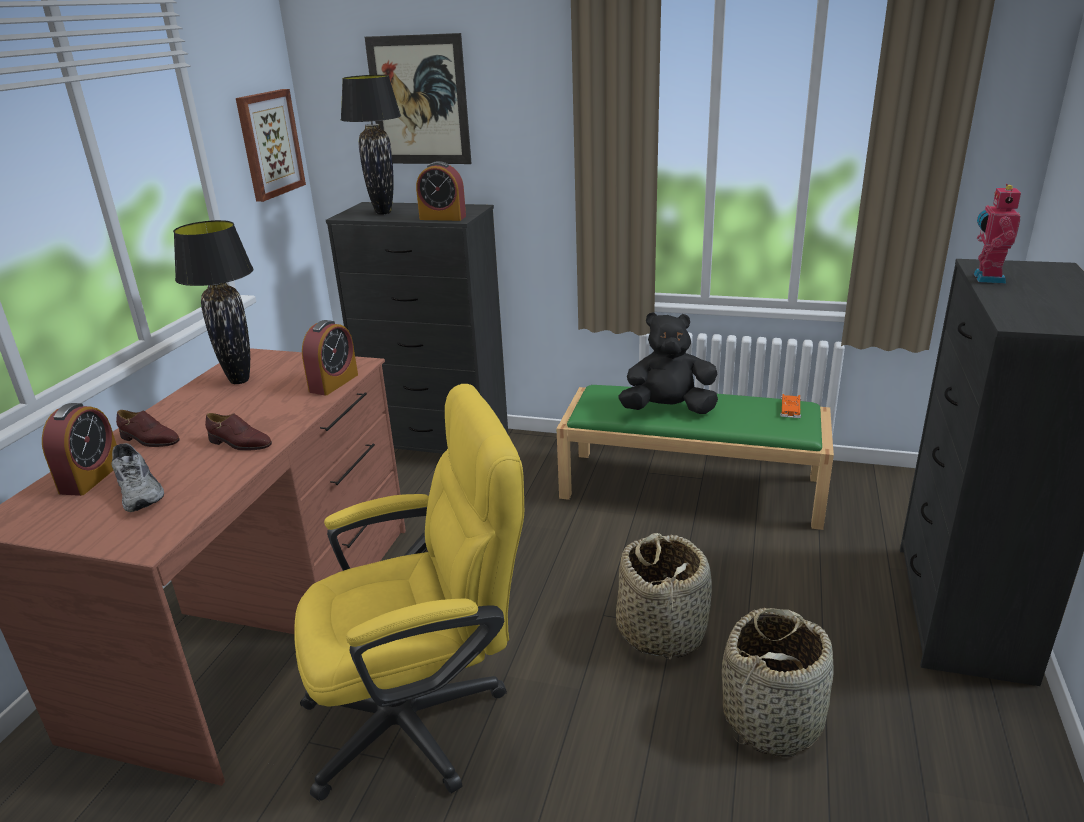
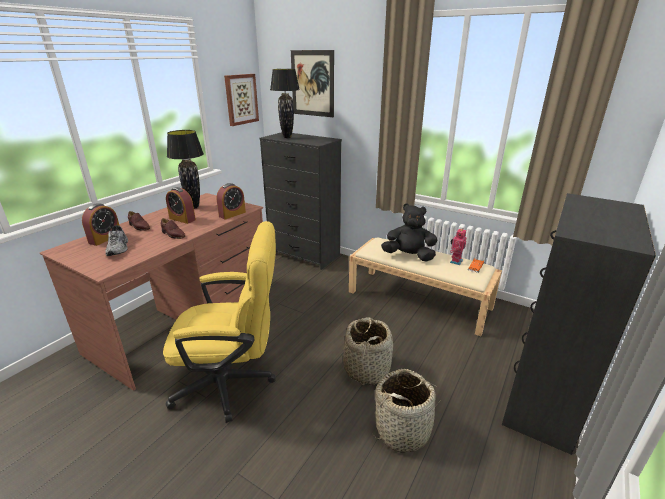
camera: 15 degrees right, 0 degrees up
alarm clock [416,161,466,221] -> alarm clock moved to [166,187,196,224]
green bench [556,385,834,530] -> beige bench [349,238,502,336]
toy robot [974,184,1021,283] -> toy robot moved to [450,229,467,265]

